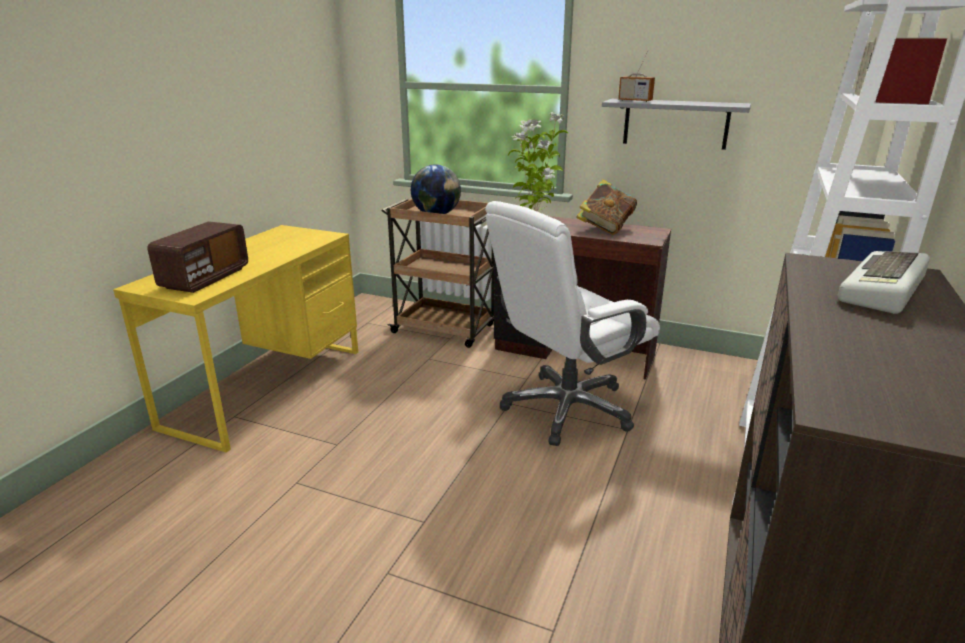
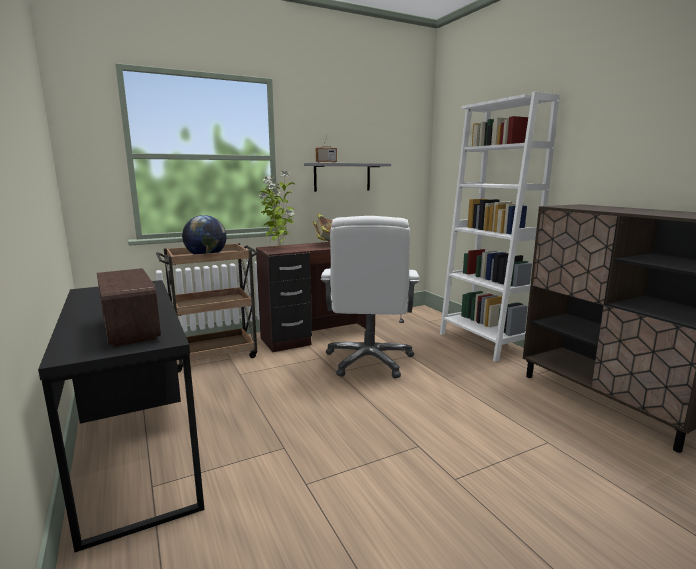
camera: 50 degrees left, 10 degrees down
yellow desk [113,225,358,453] -> black desk [38,280,205,552]
keyboard [838,251,930,314] -> none

